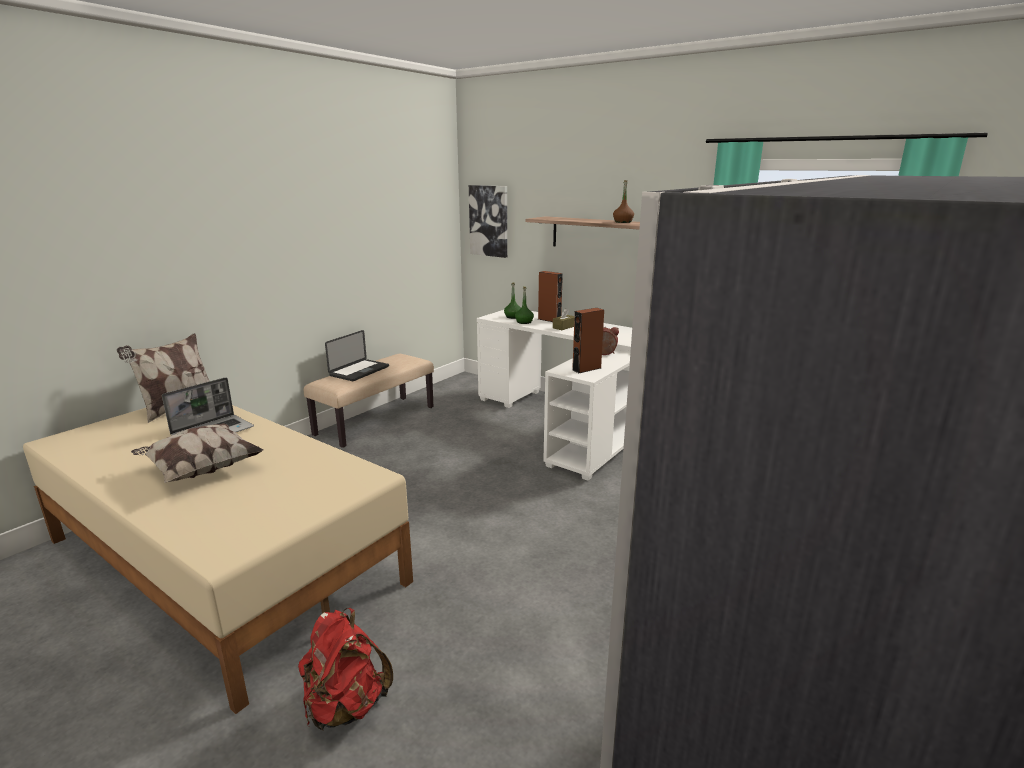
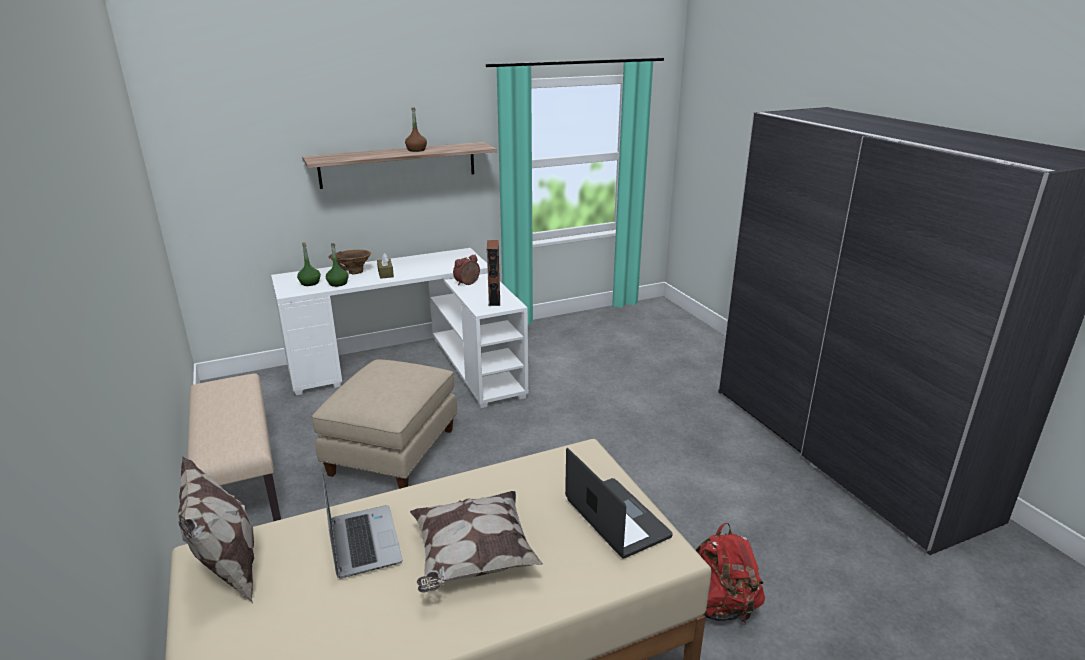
camera: 60 degrees left, 5 degrees up
laptop [325,330,389,381] -> laptop moved to [565,448,673,558]
picture [469,185,507,258] -> none
brown speaker [538,271,563,322] -> brown vase [329,250,371,274]
none -> beige ottoman [312,359,457,489]

